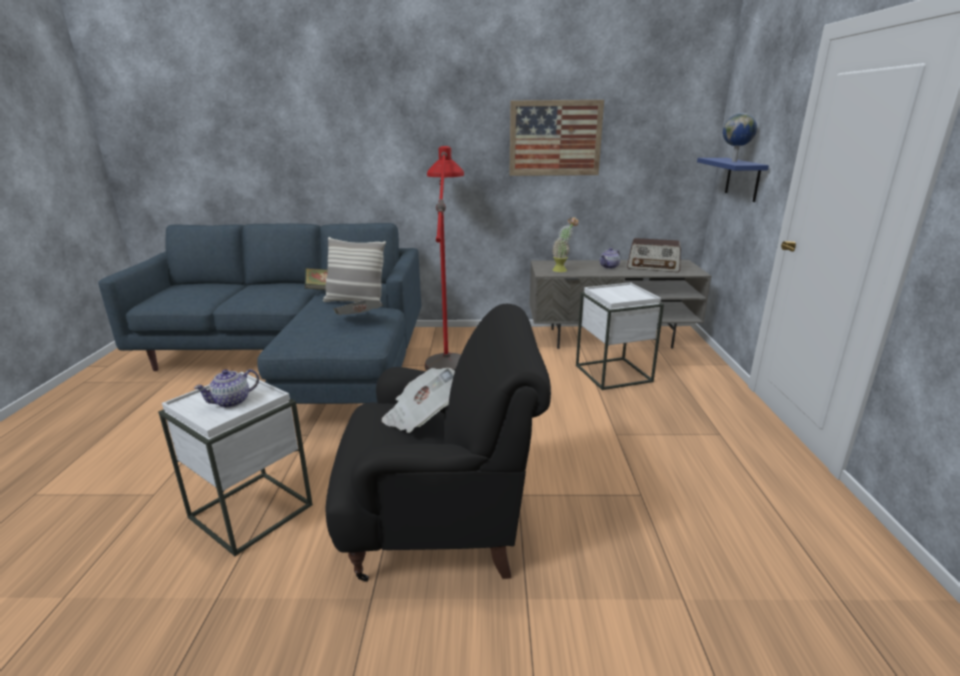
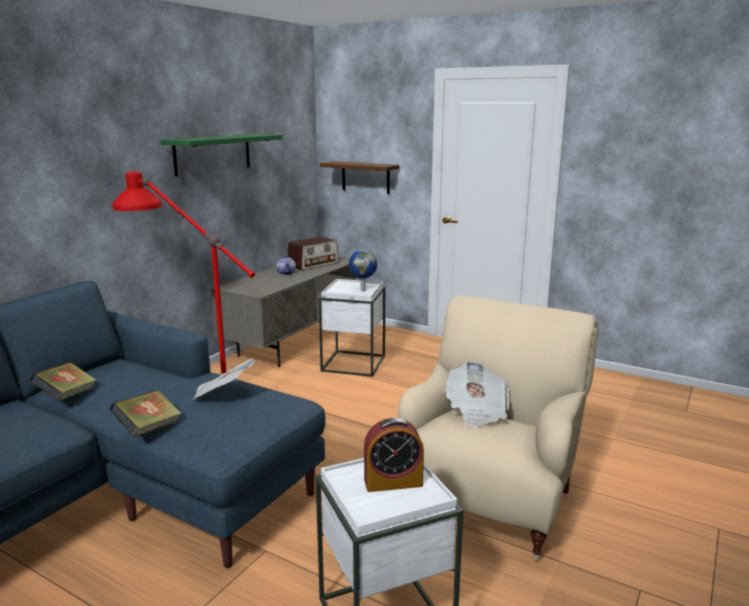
camera: 60 degrees left, 5 degrees down
teapot [194,369,259,408] -> alarm clock [364,418,424,492]
pillow [323,237,386,302] -> none
black armchair [325,304,551,582] -> beige armchair [398,296,599,561]
picture [509,100,604,176] -> green shelf [161,134,283,176]
potted plant [552,217,578,272] -> none
blue shelf [697,158,769,202] -> brown shelf [320,161,399,194]
globe [723,113,757,162] -> globe moved to [349,250,377,291]
none -> book [110,390,182,437]

